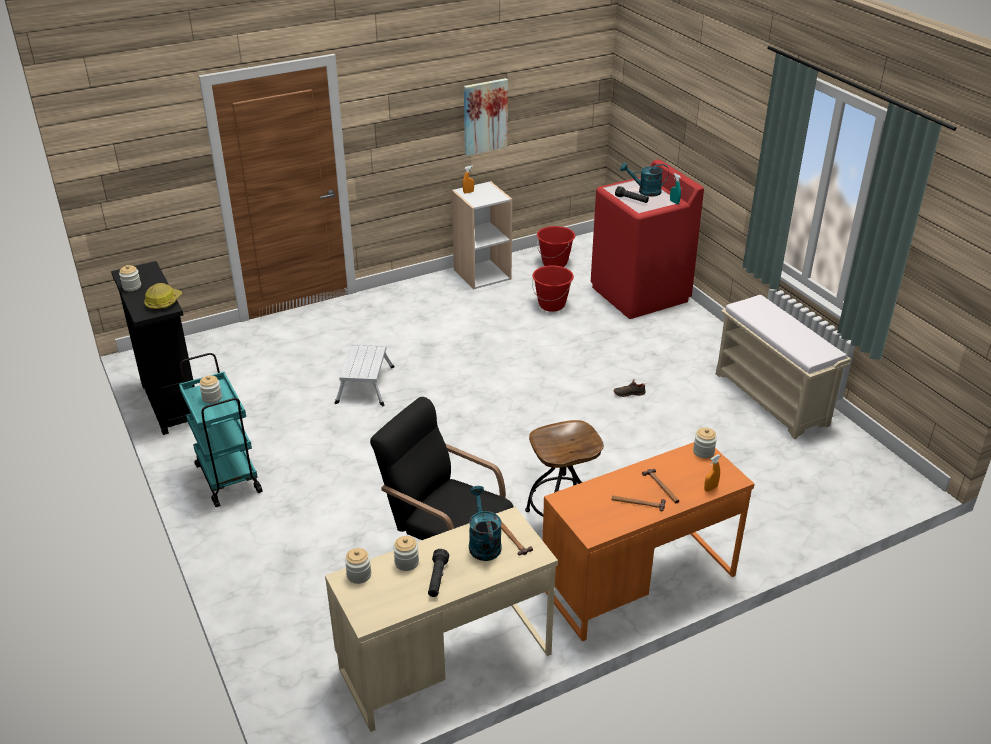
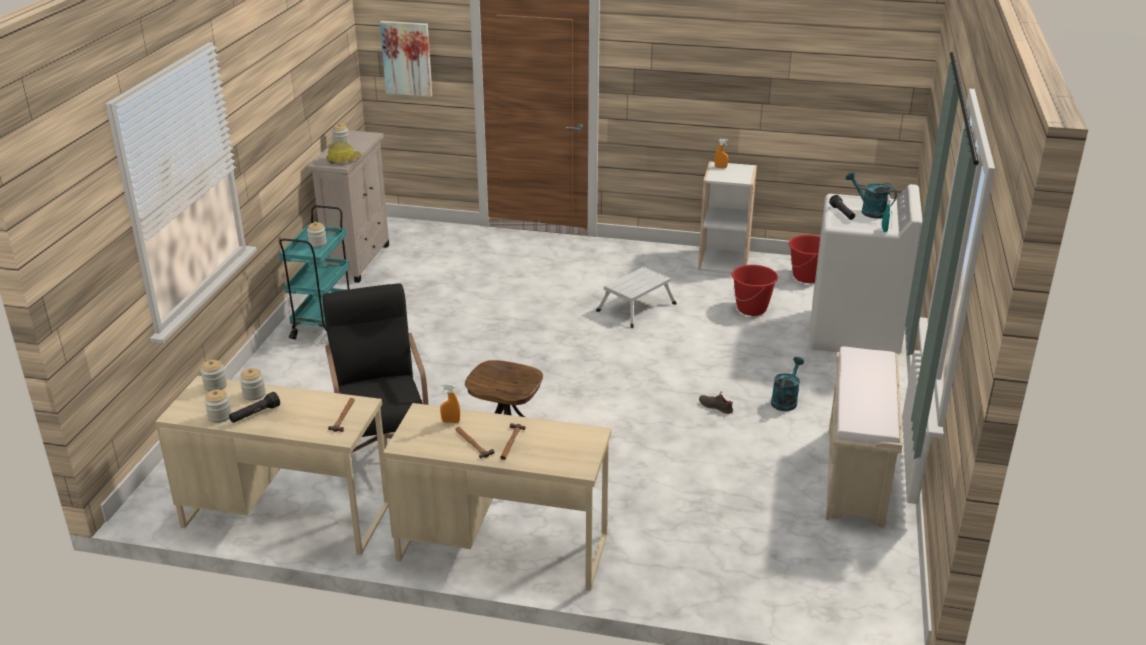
camera: 40 degrees right, 5 degrees down
black cabinet [111,261,195,435] -> beige cabinet [307,130,389,283]
white step ladder [335,344,395,406] -> white step ladder moved to [596,267,677,328]
picture [464,78,508,156] -> picture moved to [380,21,432,97]
turquoise watering can [469,486,502,561] -> turquoise watering can moved to [771,357,804,411]
orange desk [542,442,754,641] -> beige desk [383,403,611,591]
red washing machine [591,160,704,319] -> white washing machine [809,184,923,354]
jar [693,428,717,458] -> jar moved to [204,389,232,423]
orange spray bottle [704,455,720,492] -> orange spray bottle moved to [440,384,460,423]

